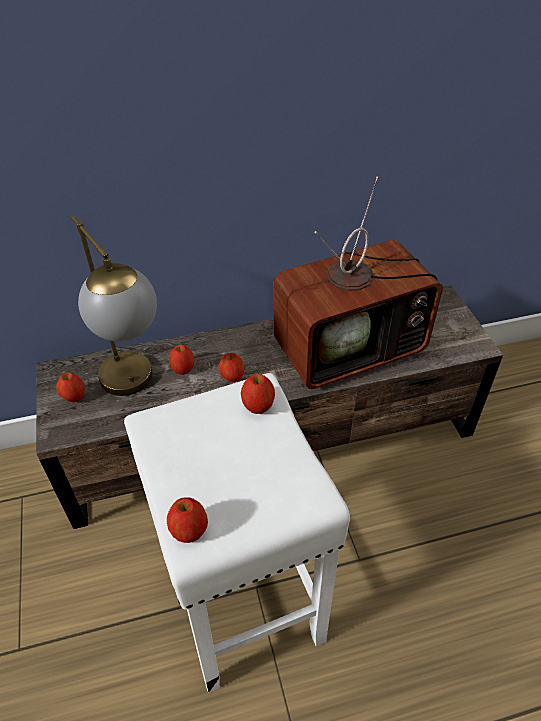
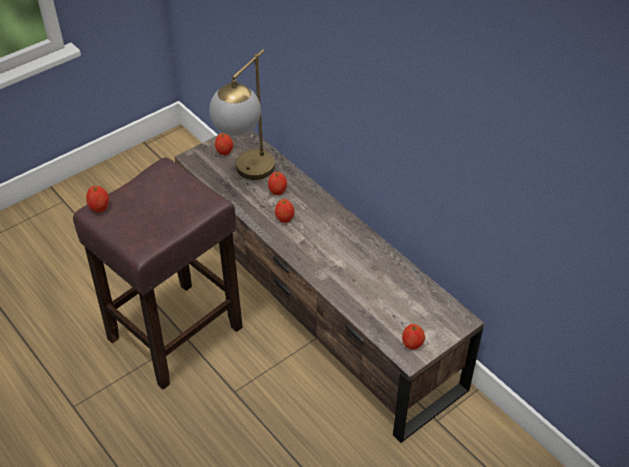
camera: 65 degrees right, 0 degrees up
white stool [124,373,350,693] -> brown stool [73,157,243,390]
apple [241,374,275,414] -> apple moved to [402,324,425,350]
television [274,176,443,389] -> none

